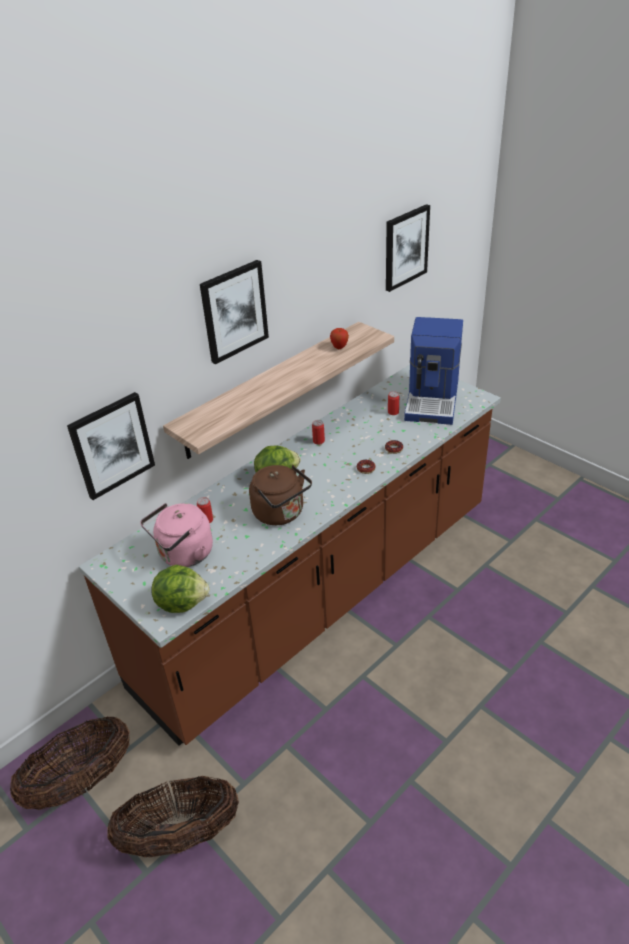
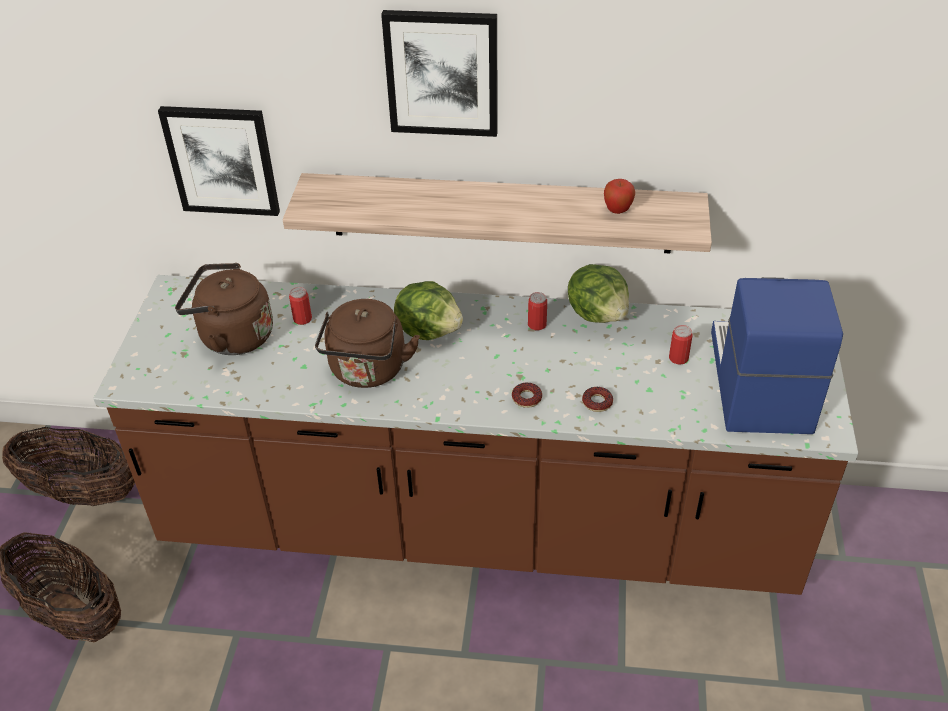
camera: 50 degrees right, 5 degrees up
pink kettle [140,503,213,567] -> brown kettle [175,263,273,355]
lettuce [151,565,209,613] -> lettuce moved to [568,264,629,323]
picture [386,204,430,292] -> none
coffee machine [404,317,463,425] -> coffee machine turned 120 degrees clockwise [711,277,843,434]

